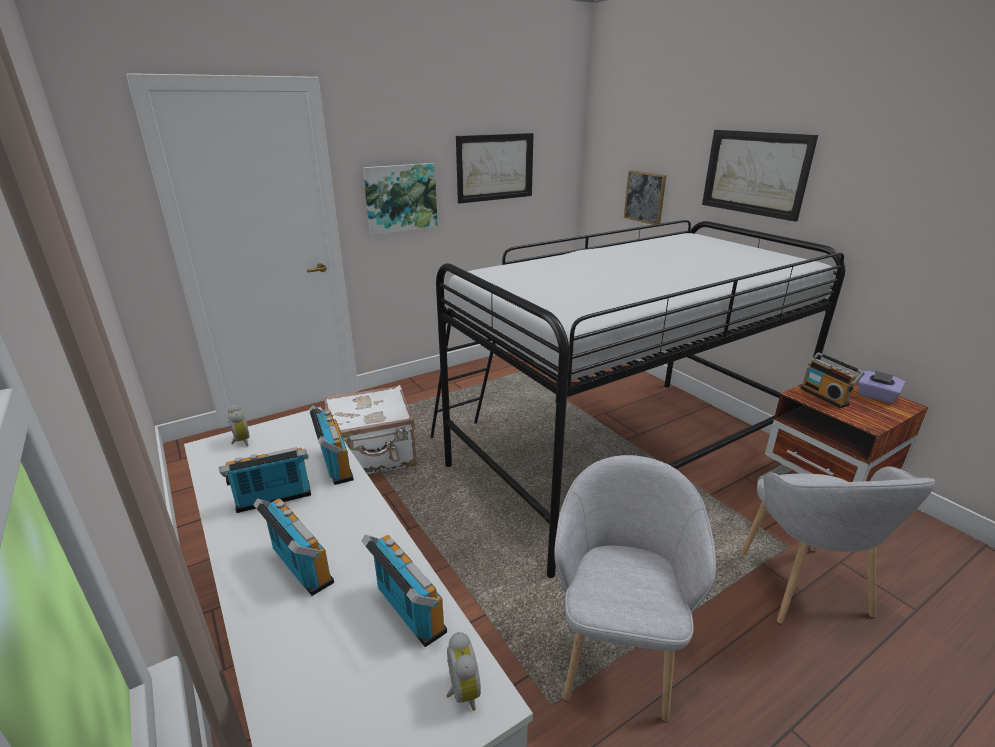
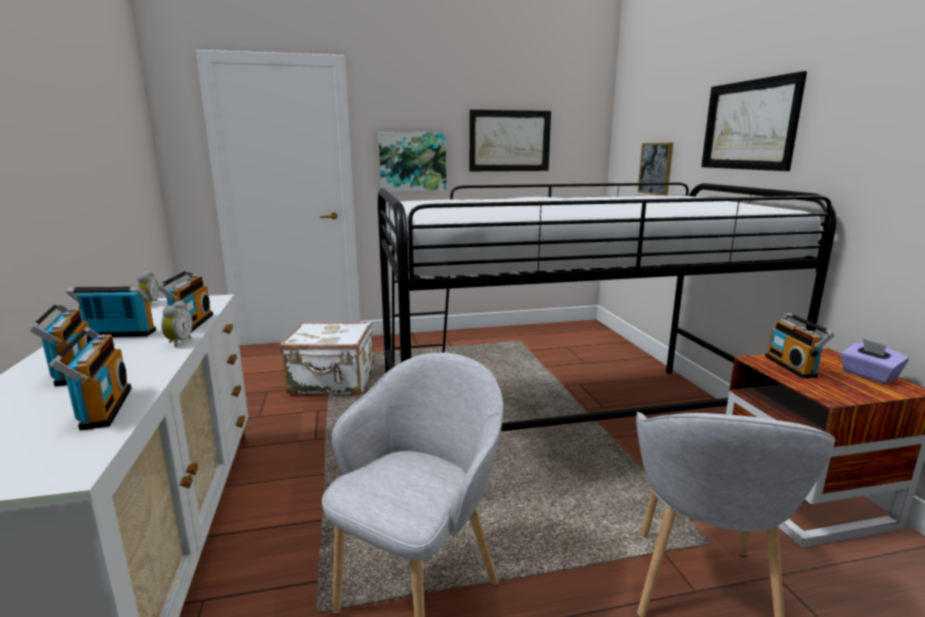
camera: 20 degrees right, 10 degrees down
alarm clock [446,632,481,711] -> alarm clock moved to [161,301,193,347]

